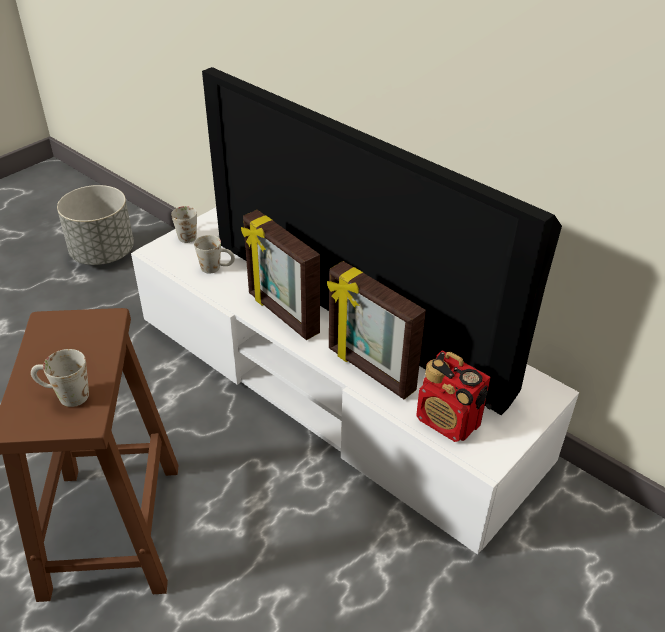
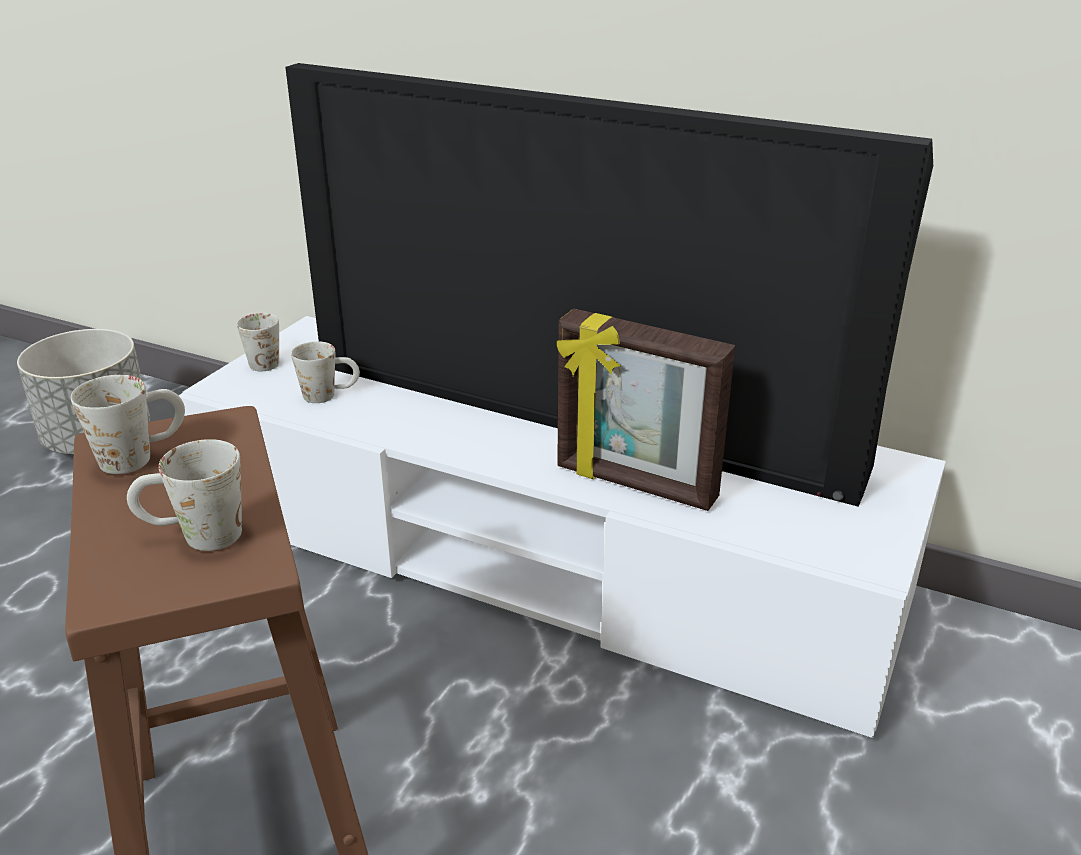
camera: 15 degrees left, 10 degrees down
picture frame [241,210,320,340] -> none
radio [416,351,491,442] -> none
none -> white mug [71,375,185,474]

